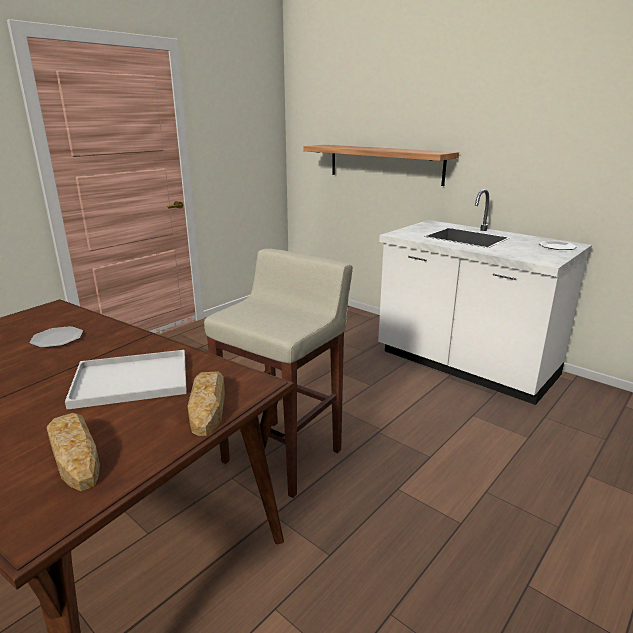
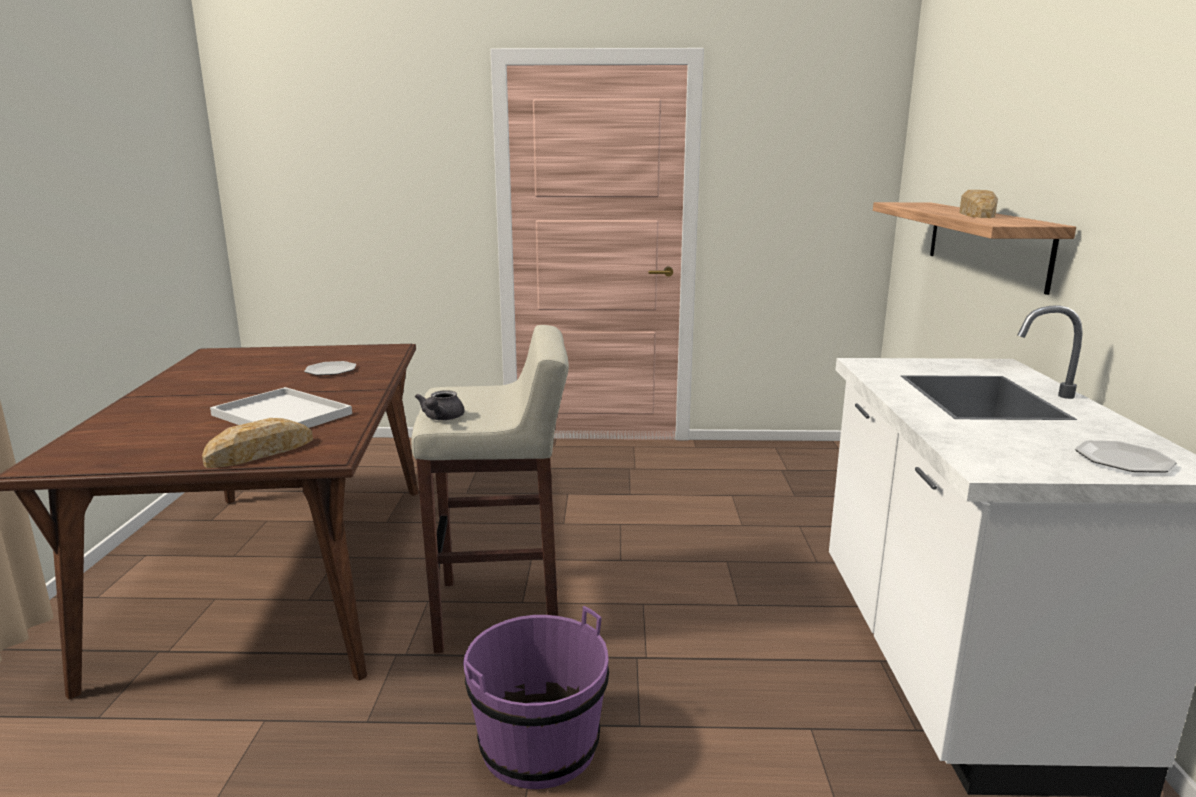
camera: 50 degrees right, 5 degrees down
bread [46,413,100,491] -> bread moved to [959,190,998,218]
none -> grey teapot [415,390,464,420]
none -> purple bucket [463,606,609,789]

